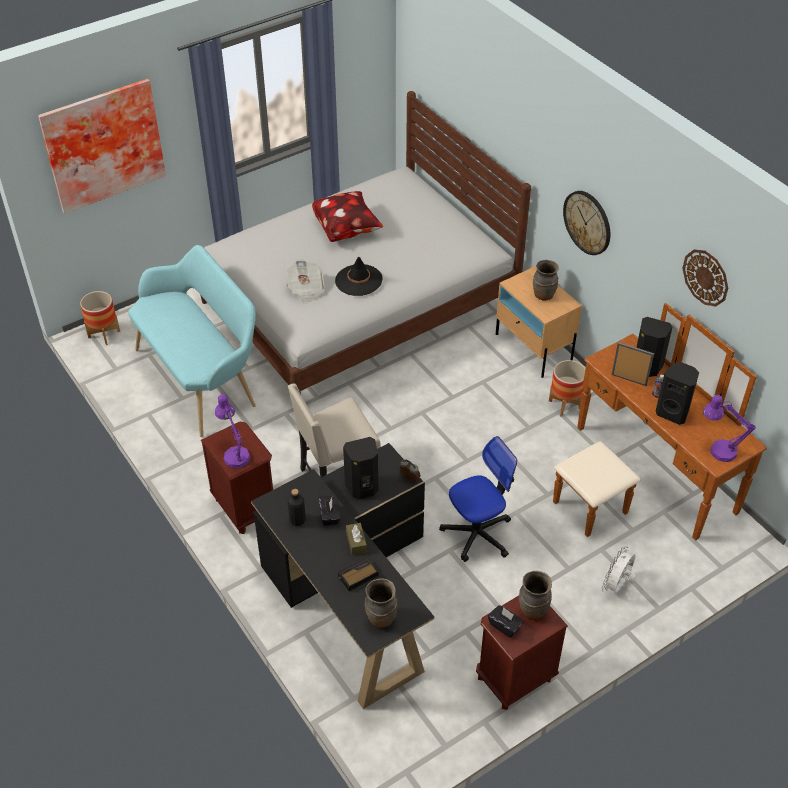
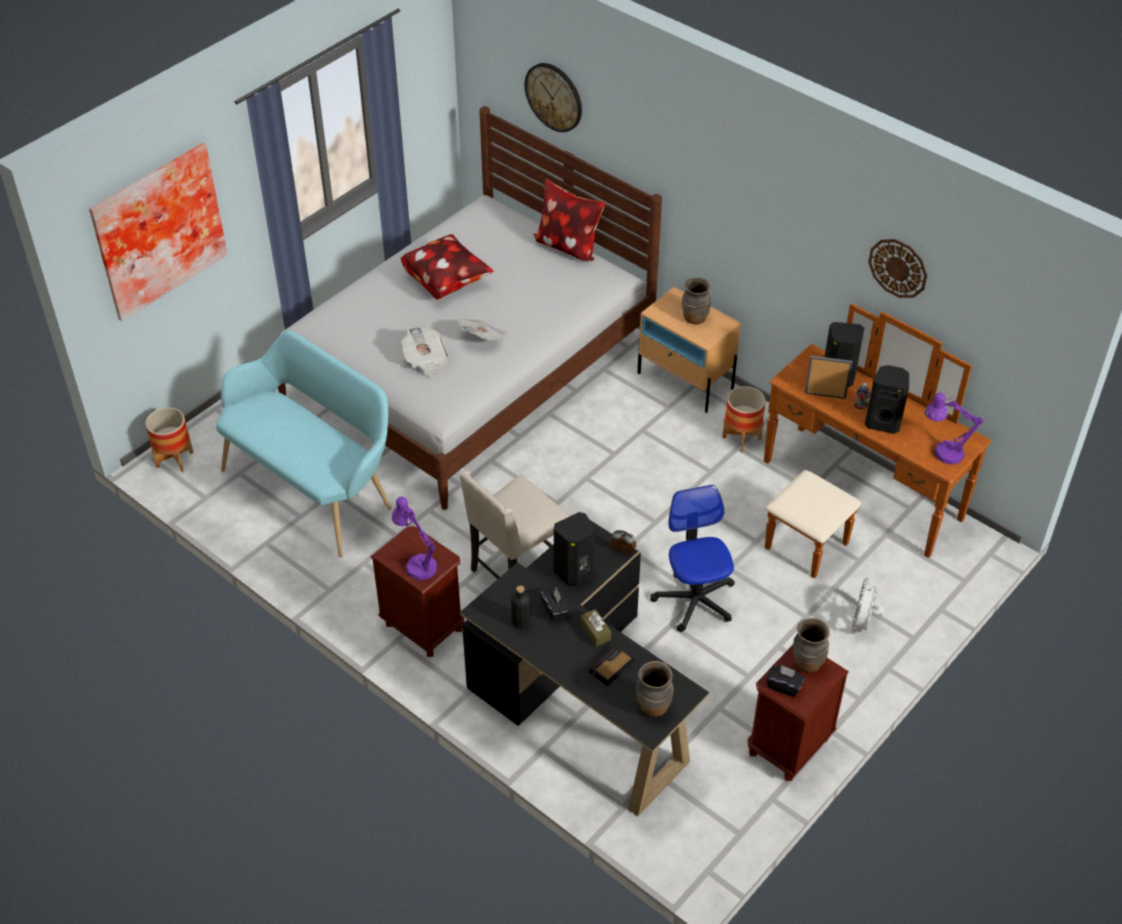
camera: 15 degrees left, 0 degrees up
black hat [335,257,383,296] -> newspaper [458,319,506,341]
office chair [439,436,517,562] -> office chair turned 60 degrees counterclockwise [650,485,735,632]
wall clock [563,191,610,255] -> wall clock moved to [525,63,582,132]
none -> pillow [533,179,606,261]

